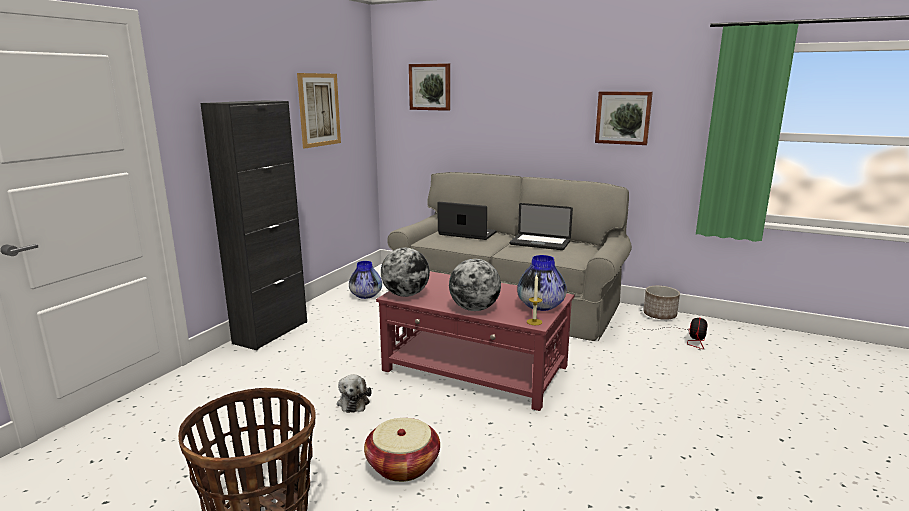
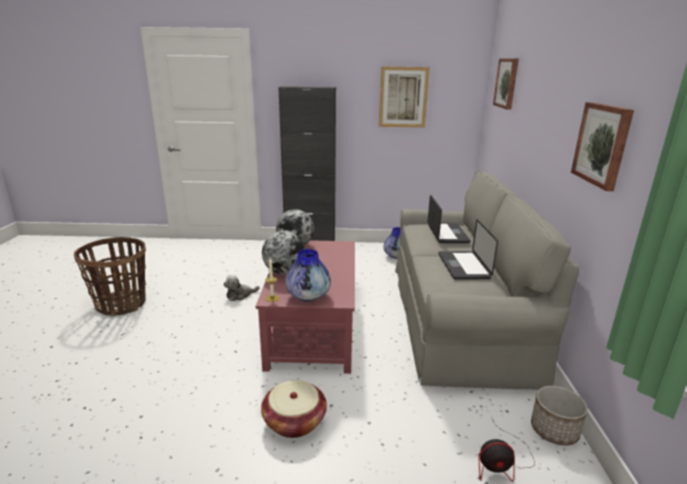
camera: 65 degrees right, 5 degrees up
basket [364,418,440,482] -> basket moved to [261,380,327,438]

